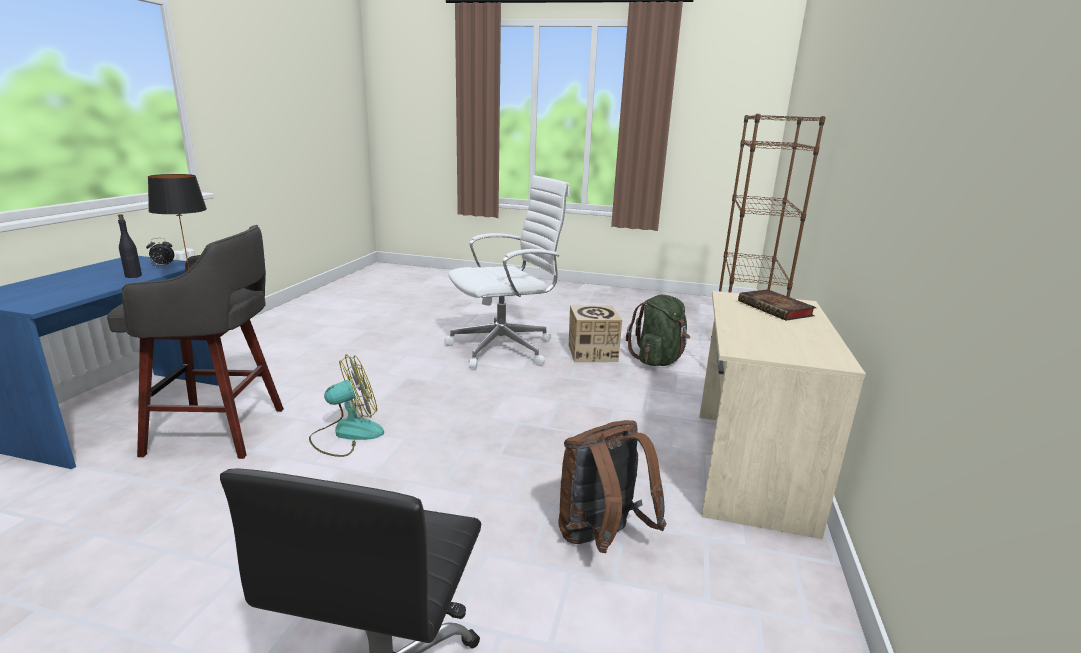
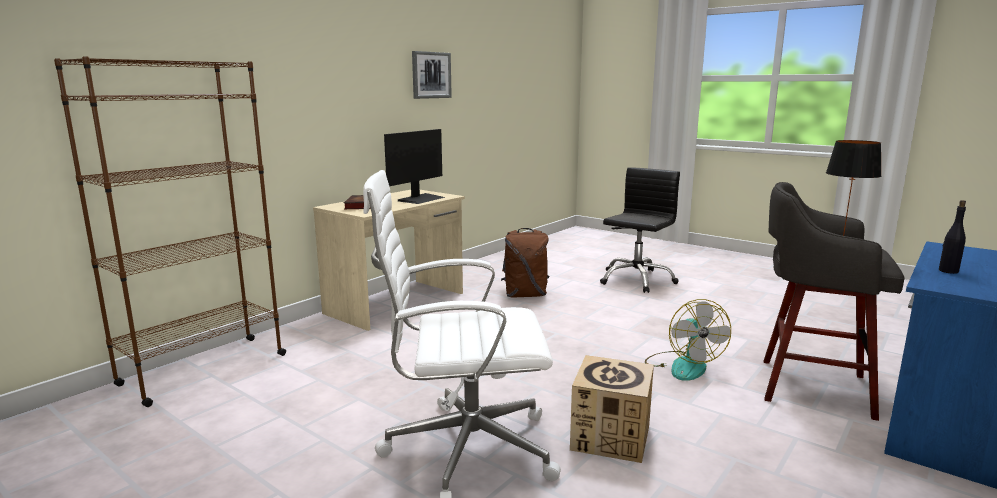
camera: 155 degrees left, 5 degrees down
alarm clock [146,238,174,267] -> none
fan [309,354,384,457] -> fan turned 90 degrees counterclockwise [645,299,731,381]
cardboard box [569,306,622,362] -> cardboard box moved to [570,355,654,463]
green backpack [626,295,690,366] -> none
none -> monitor [384,129,445,204]
none -> picture [412,51,452,99]

